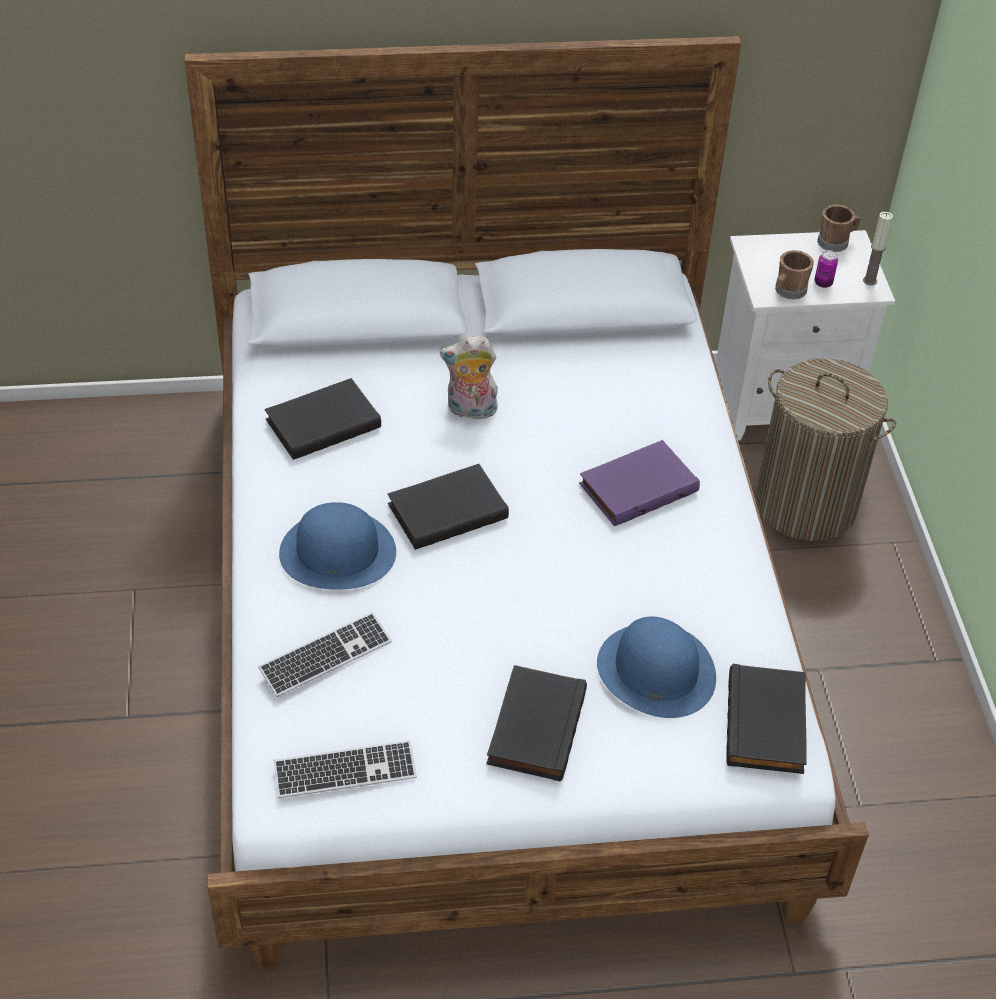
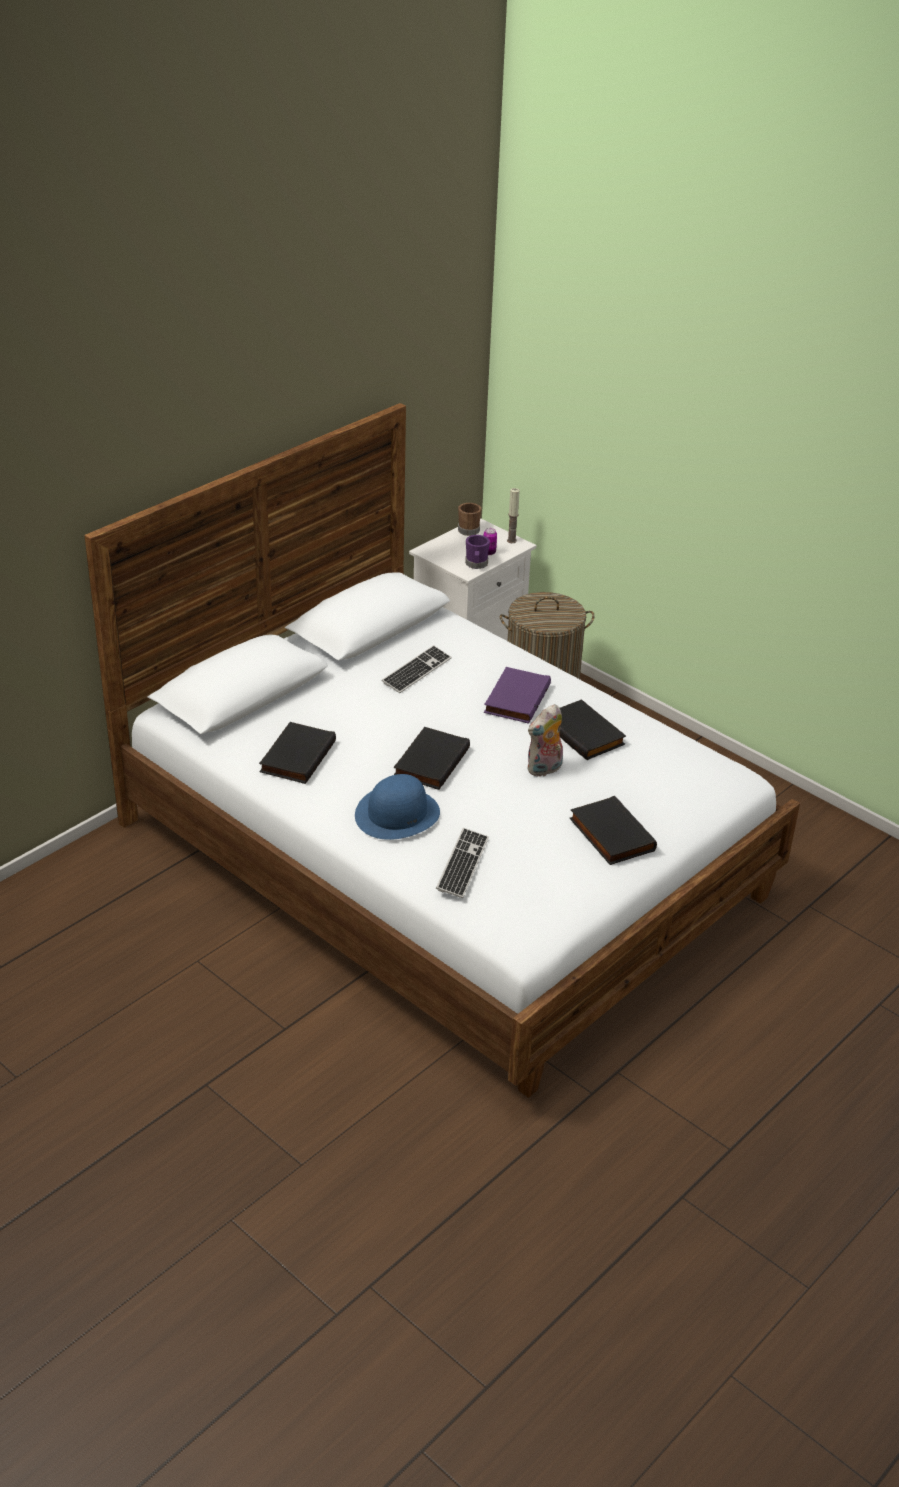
camera: 40 degrees left, 10 degrees down
keyboard [274,740,417,798] -> keyboard moved to [382,645,452,693]
plush toy [440,336,498,419] -> plush toy moved to [527,704,563,777]
blue hat [597,616,716,718] -> none
black book [726,664,807,774] -> black book moved to [559,699,626,760]
brown mug [775,250,814,299] -> purple mug [465,535,490,569]

